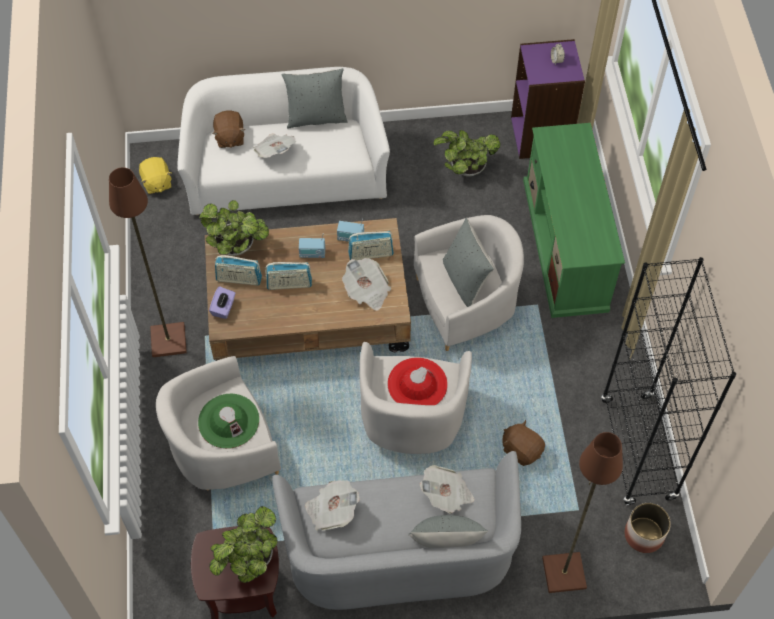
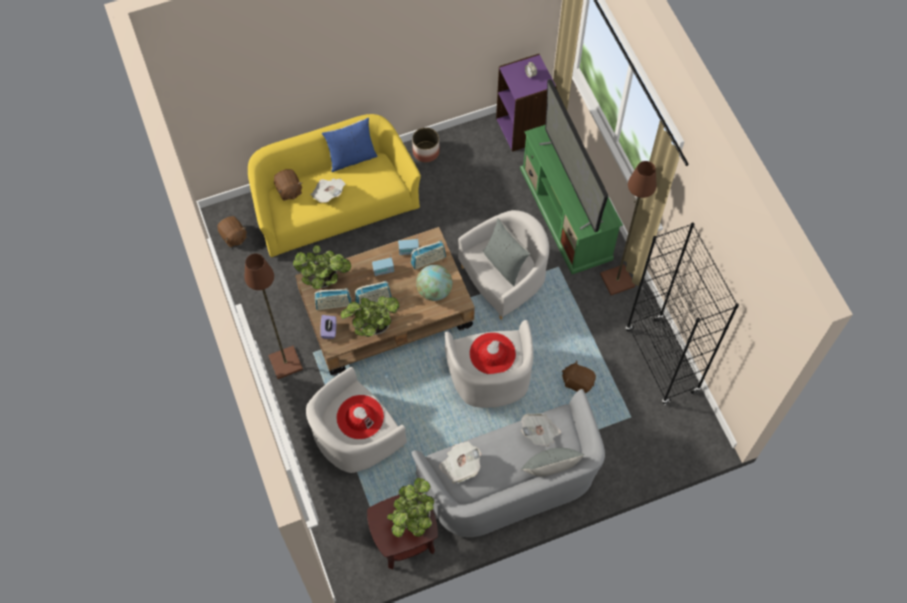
camera: 15 degrees left, 5 degrees up
yellow plush toy [139,157,172,194] -> brown plush toy [217,216,247,247]
white sofa [177,67,390,215] -> yellow sofa [248,114,421,257]
green hat [198,394,259,449] -> red hat [337,395,384,439]
grey pillow [282,68,348,129] -> blue pillow [322,117,378,172]
newspaper [342,258,391,311] -> globe [416,265,452,301]
potted plant [433,130,500,177] -> potted plant moved to [341,296,399,337]
brown floor lamp [542,432,623,593] -> brown floor lamp moved to [600,161,657,295]
planter [624,503,671,553] -> planter moved to [412,127,440,162]
none -> television [539,79,608,232]

